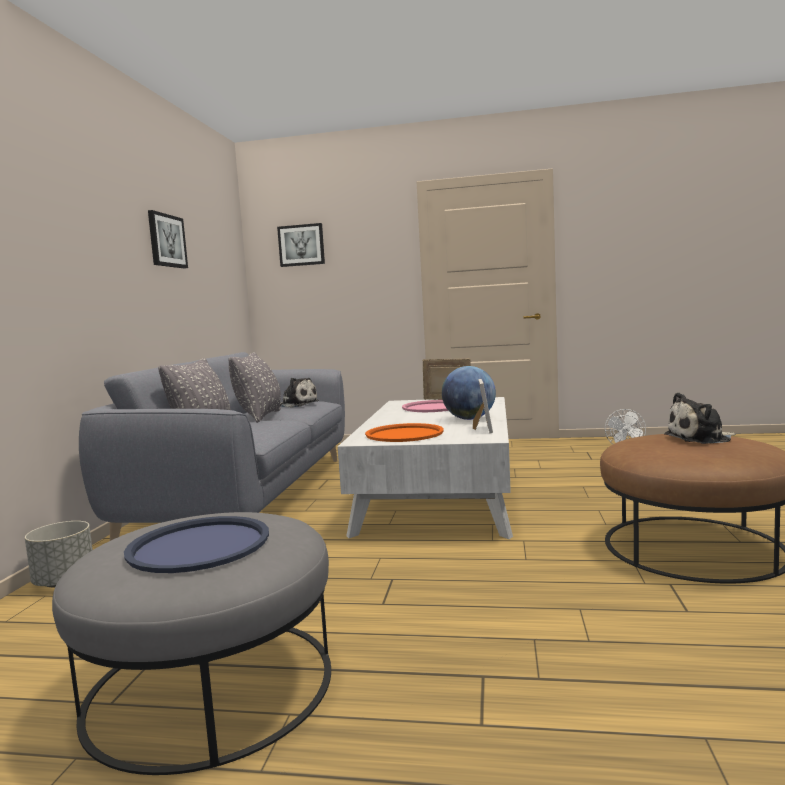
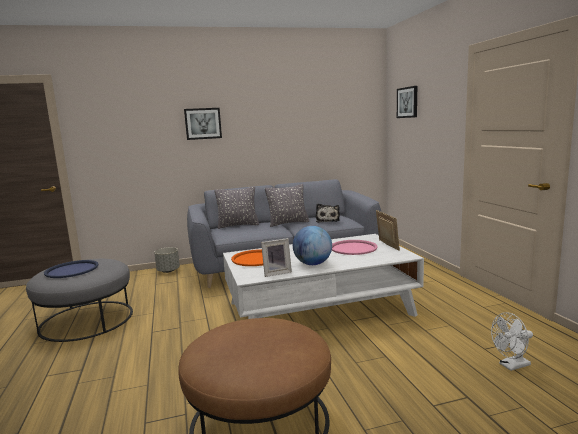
camera: 65 degrees right, 5 degrees up
picture [148,210,188,269] -> picture moved to [184,108,222,140]
plush toy [664,392,736,444] -> none

